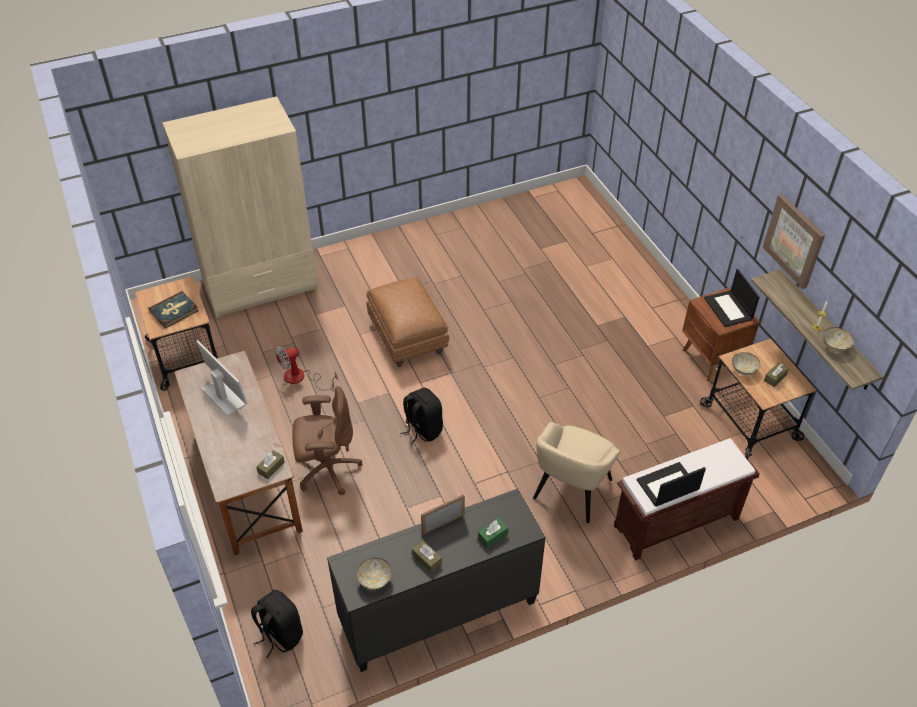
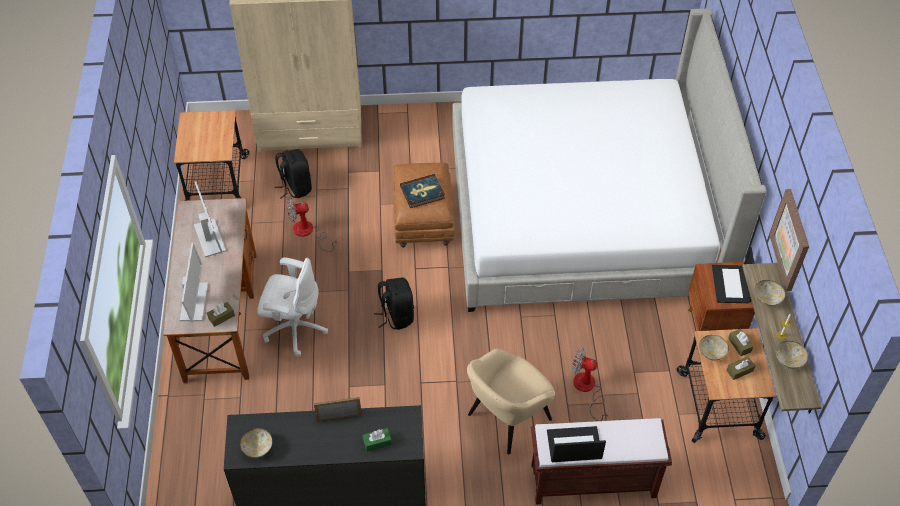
camera: 20 degrees right, 5 degrees up
book [149,291,199,328] -> book moved to [400,174,445,208]
black backpack [251,590,303,658] -> black backpack moved to [275,149,312,198]
brown office chair [292,386,362,495] -> white office chair [257,258,328,356]
brown tissue box [412,541,442,573] -> brown tissue box moved to [728,329,753,356]
none -> monitor [180,243,208,322]
none -> bed [453,8,767,312]
none -> fan [572,348,609,421]
none -> bowl [754,280,785,306]

